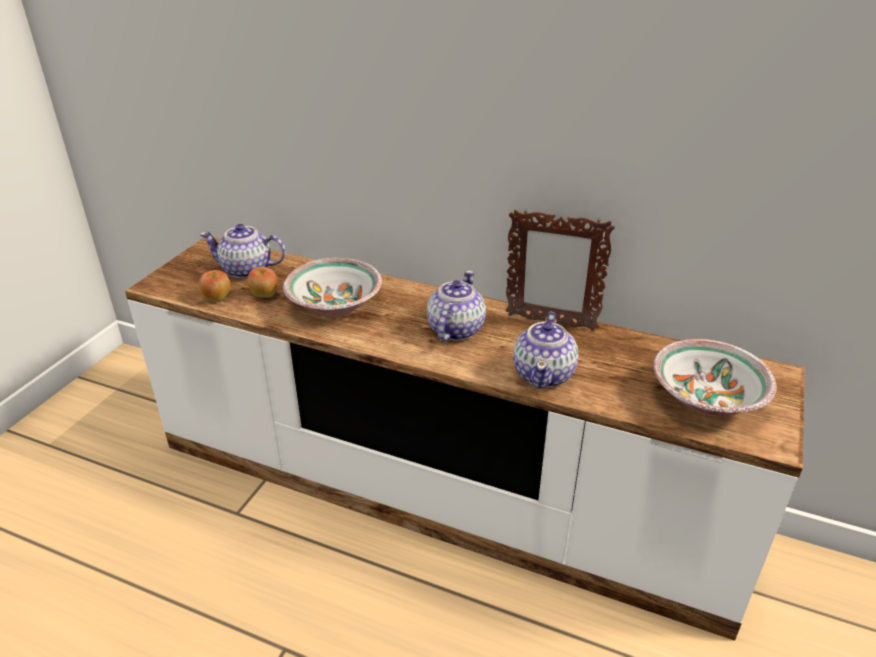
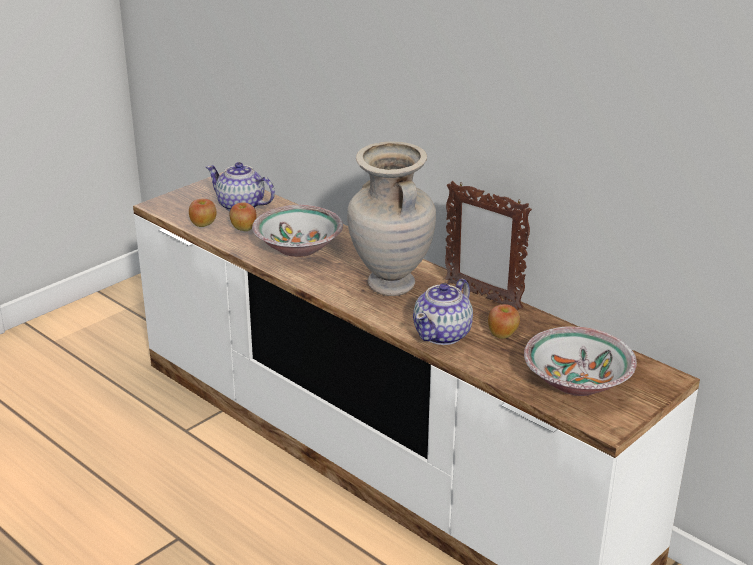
camera: 20 degrees right, 5 degrees down
teapot [427,270,486,342] -> beige vase [347,141,436,296]
none -> apple [488,304,520,339]

